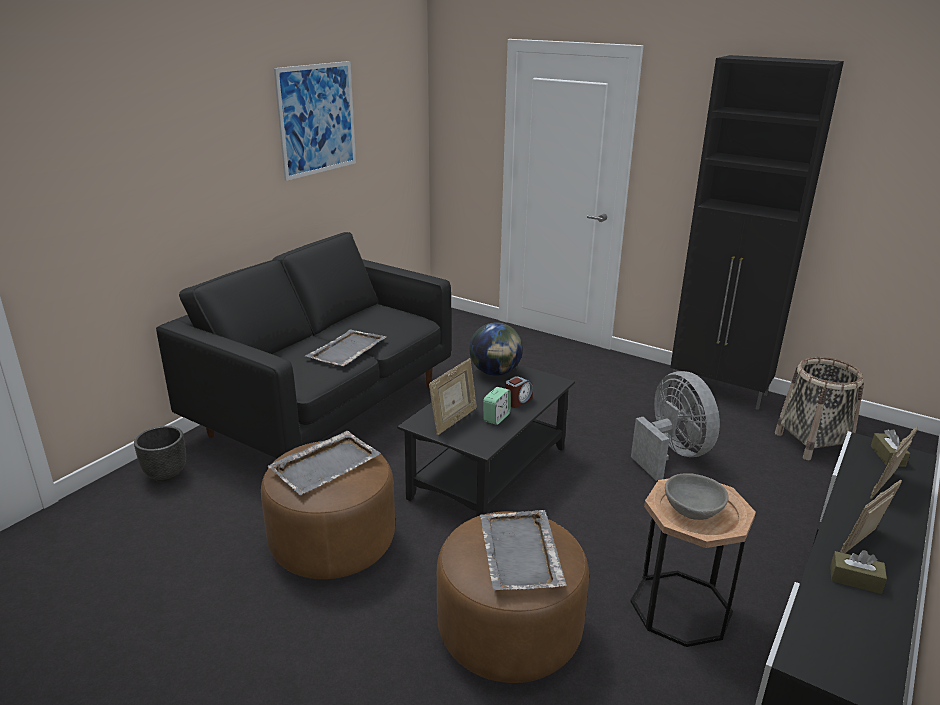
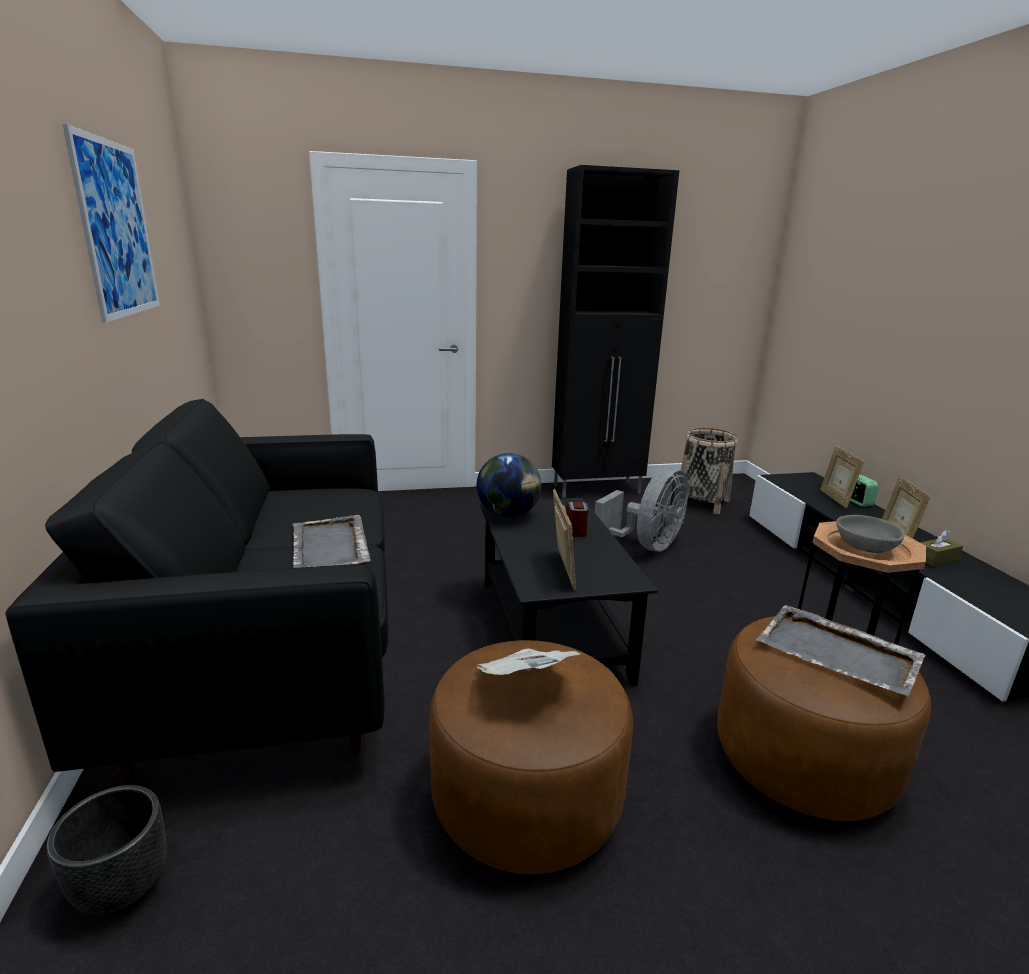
camera: 45 degrees left, 5 degrees down
grey tray [268,431,381,495] -> newspaper [477,648,580,675]
alarm clock [483,387,511,425] -> alarm clock moved to [850,475,879,506]
grey fan [631,371,720,481] -> grey fan turned 105 degrees clockwise [595,467,689,552]
brown tissue box [871,429,910,467] -> none

